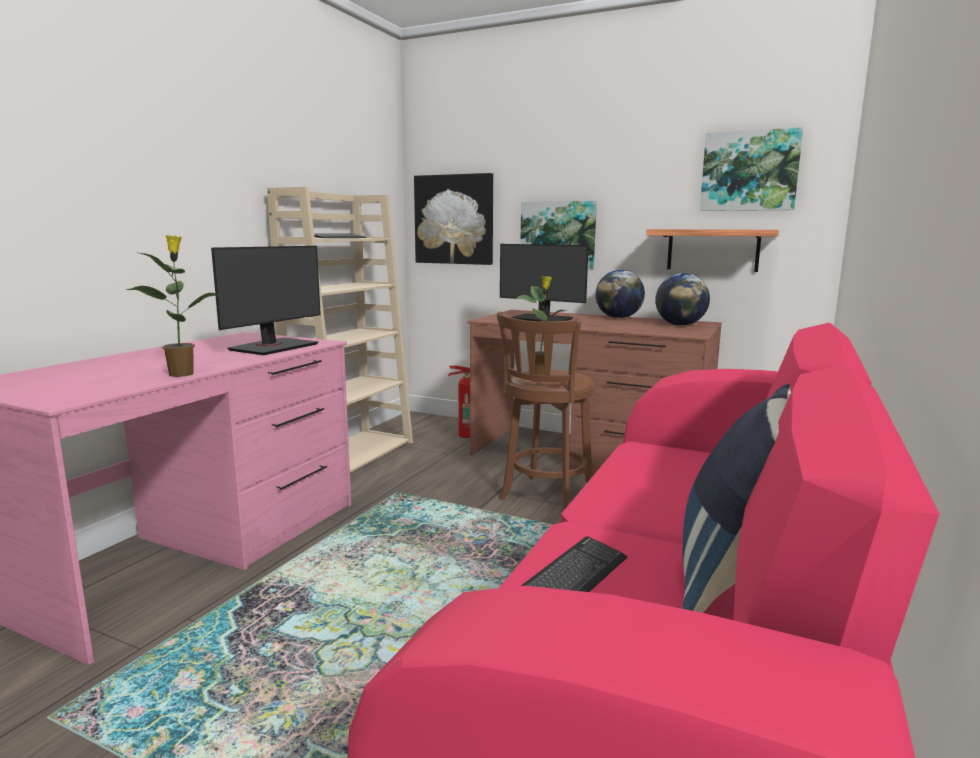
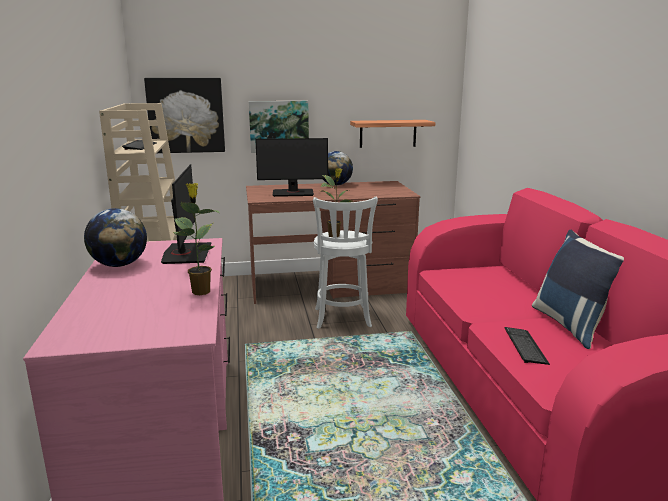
camera: 35 degrees left, 5 degrees up
fire extinguisher [447,366,470,438] -> none
brown stool [497,312,595,510] -> white stool [313,197,378,329]
globe [655,273,710,326] -> globe moved to [84,208,147,267]
picture [700,127,803,211] -> none

